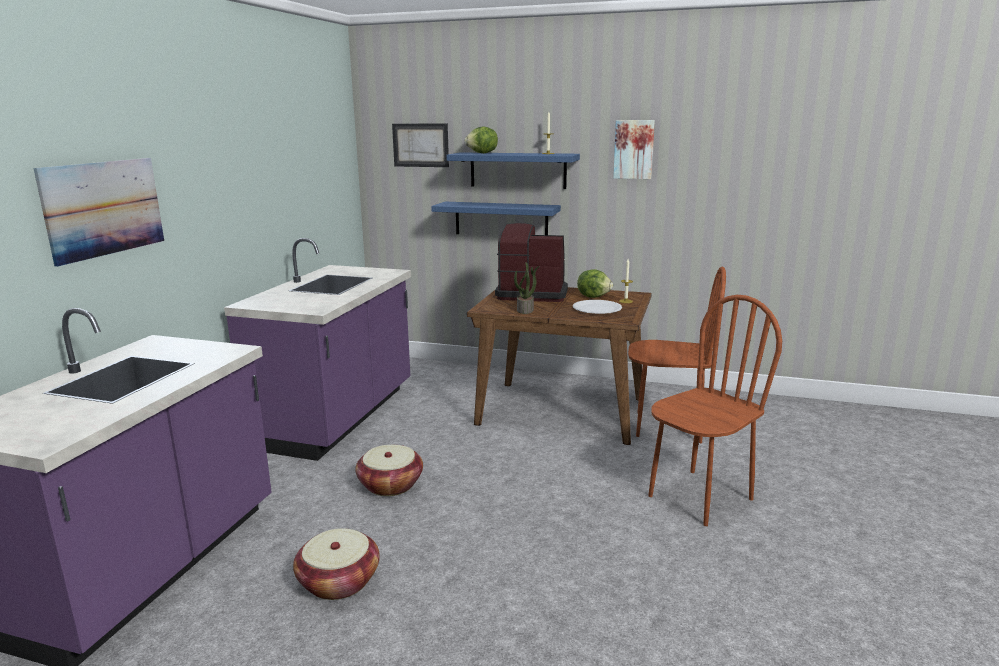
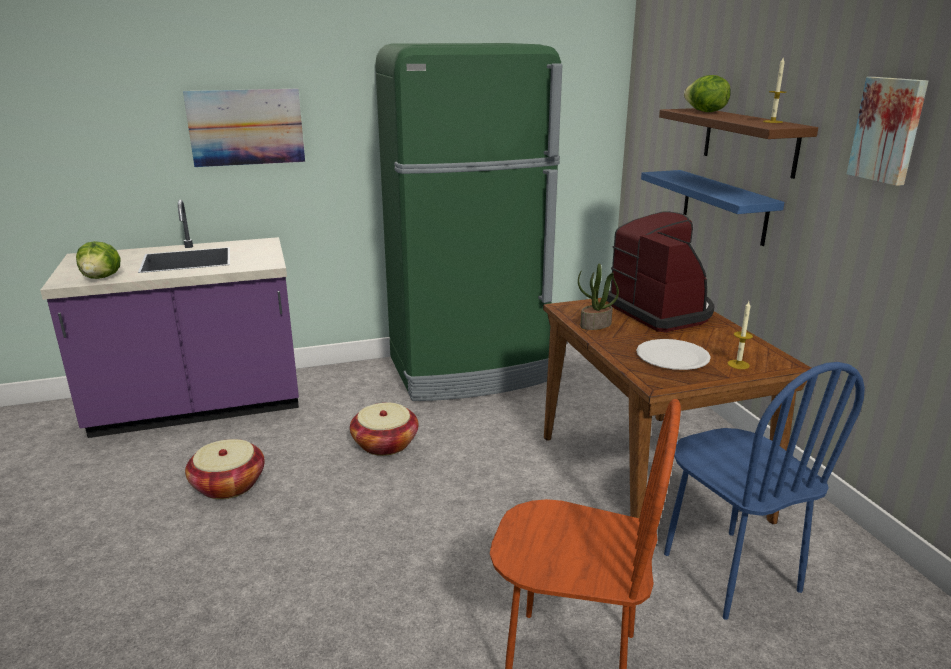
camera: 55 degrees right, 5 degrees up
purple counter [224,238,411,461] -> green fridge [375,43,563,401]
picture [392,124,449,167] -> none
blue shelf [446,152,580,189] -> brown shelf [659,108,818,179]
lettuce [577,269,613,298] -> lettuce moved to [76,241,121,279]
brown chair [628,266,726,443] -> blue chair [664,362,865,620]

